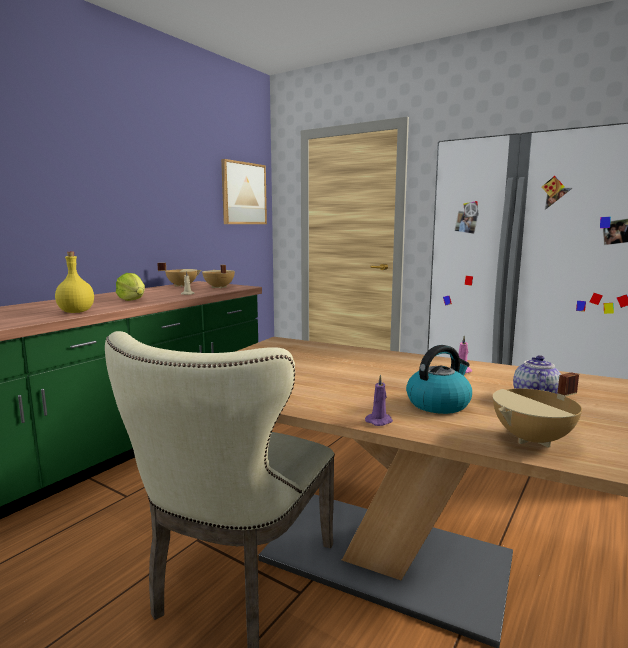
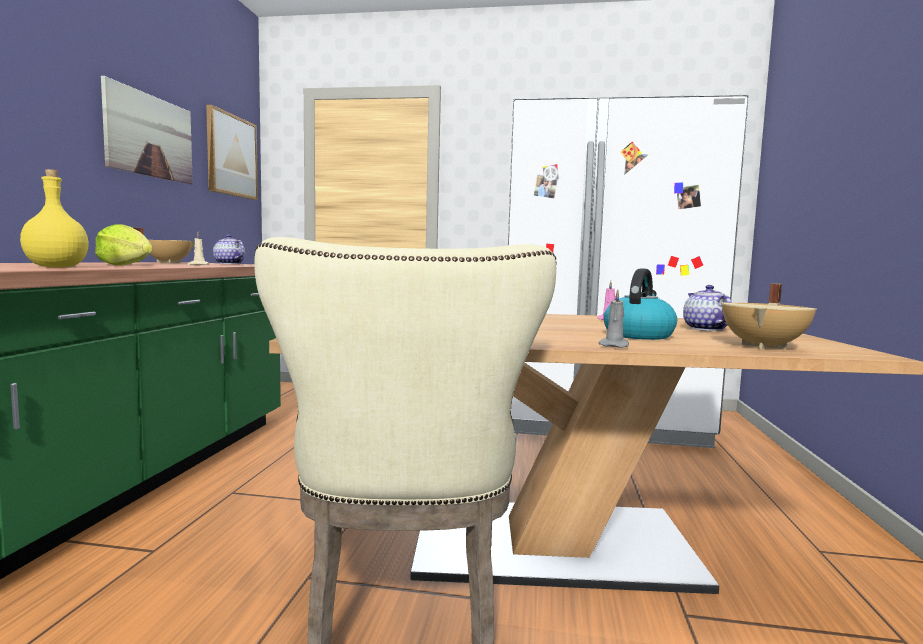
camera: 25 degrees left, 5 degrees down
beige cooking pot [202,265,235,289] -> teapot [213,235,245,264]
purple candle [365,374,393,426] -> grey candle [599,289,629,348]
none -> picture [101,76,193,184]

